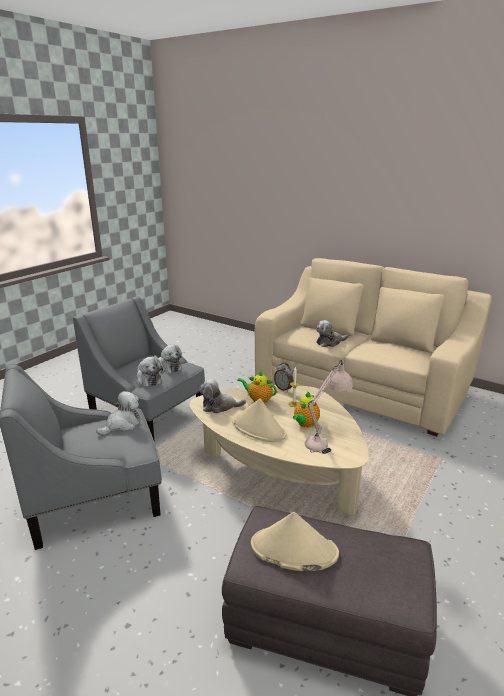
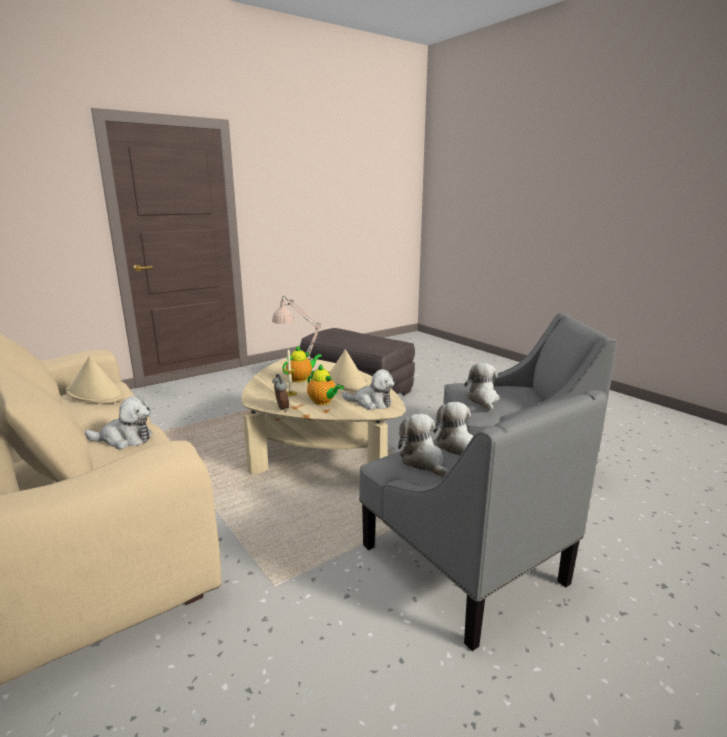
camera: 160 degrees left, 5 degrees down
plush toy [96,391,140,435] -> plush toy turned 120 degrees clockwise [464,363,500,411]
beige hat [251,512,339,571] -> beige hat moved to [66,356,125,404]

